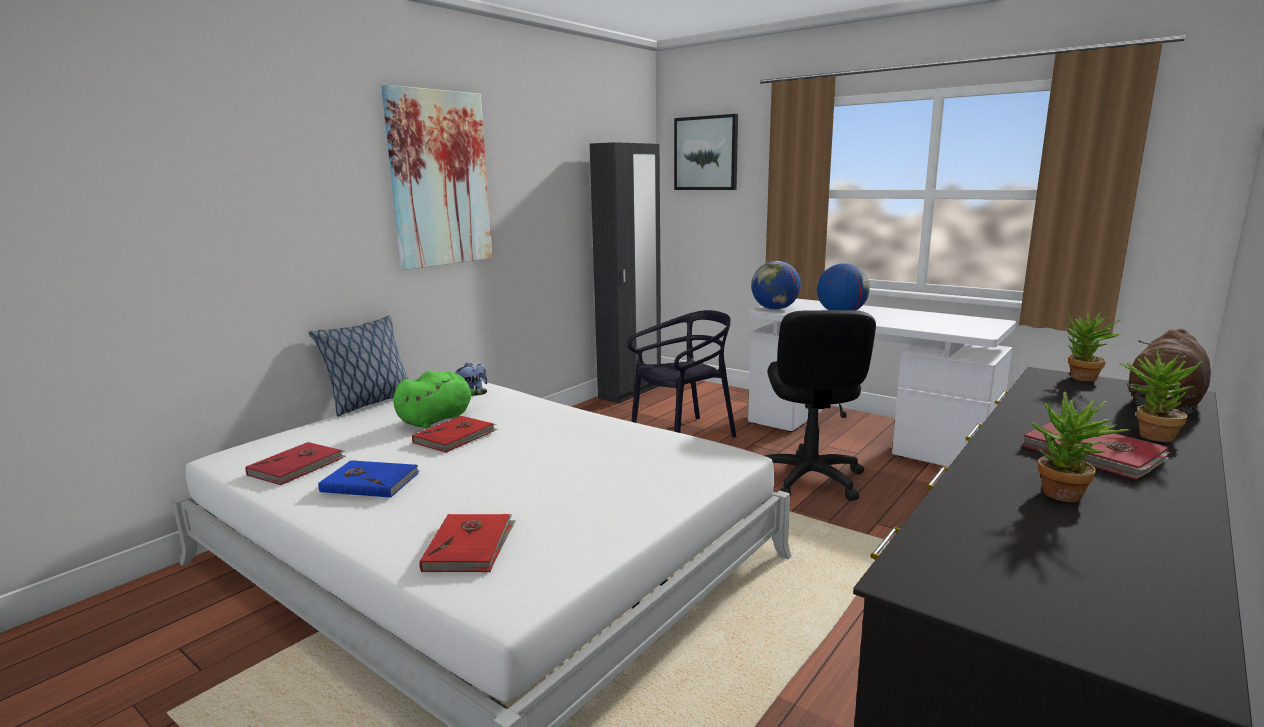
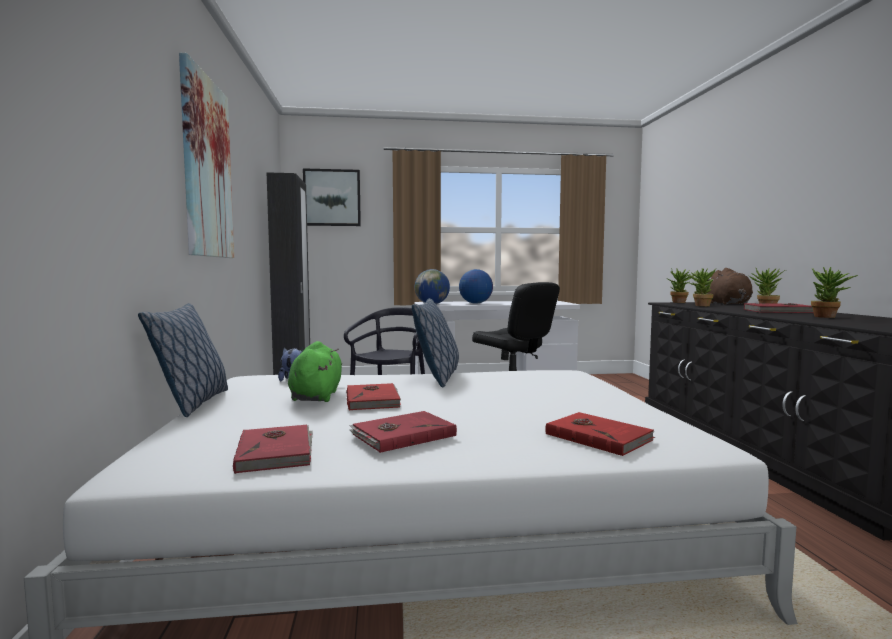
camera: 45 degrees left, 10 degrees down
blue book [318,460,419,498] -> red book [349,411,457,453]
none -> pillow [412,298,459,387]
none -> potted plant [685,268,716,306]

